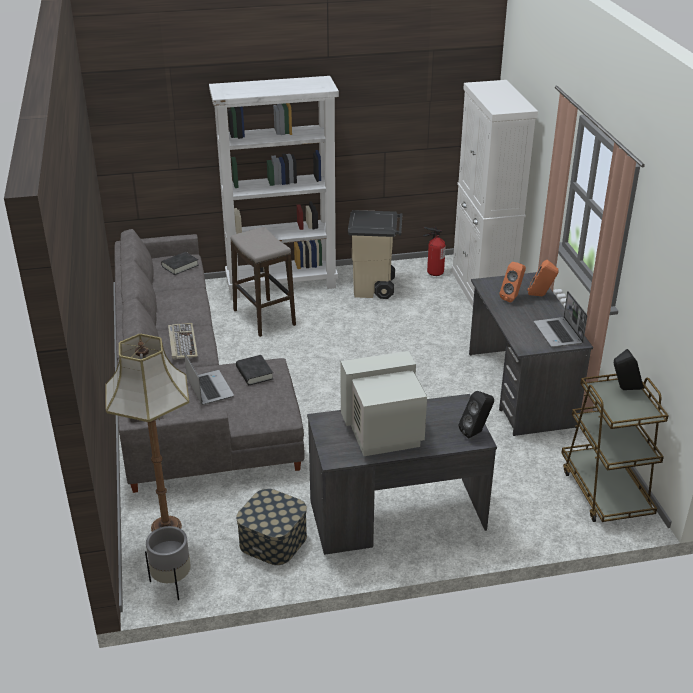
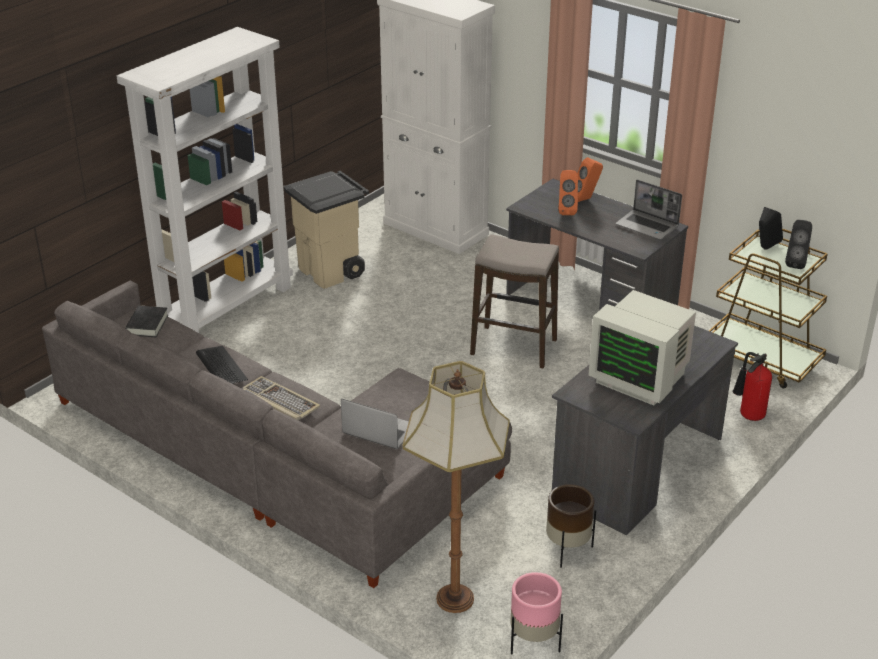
camera: 40 degrees left, 0 degrees up
grey planter [145,526,191,600] -> pink planter [510,572,563,655]
stool [231,227,296,337] -> stool moved to [470,234,559,369]
black book [236,355,273,385] -> none
storage box [236,489,307,565] -> brown planter [546,484,596,568]
monitor [340,351,427,456] -> monitor turned 90 degrees counterclockwise [588,290,696,405]
fire extinguisher [423,227,446,276] -> fire extinguisher moved to [733,352,772,421]
black speaker [459,391,494,439] -> black speaker moved to [785,220,812,269]
none -> keyboard [196,346,248,384]

